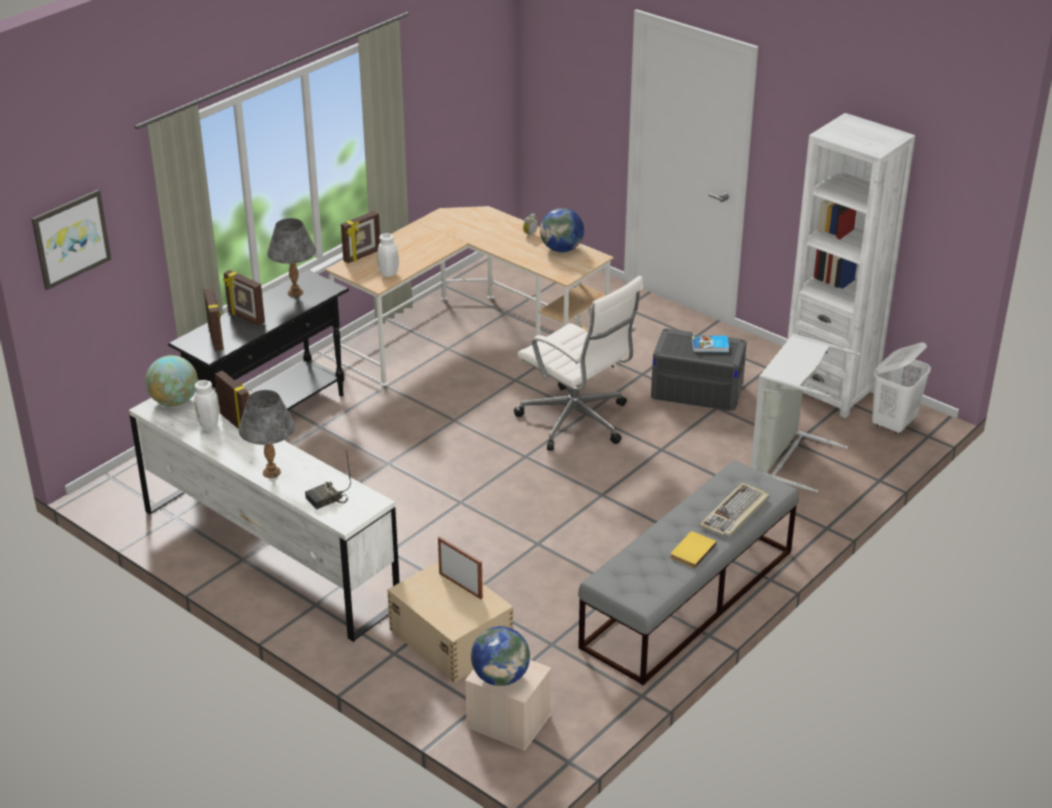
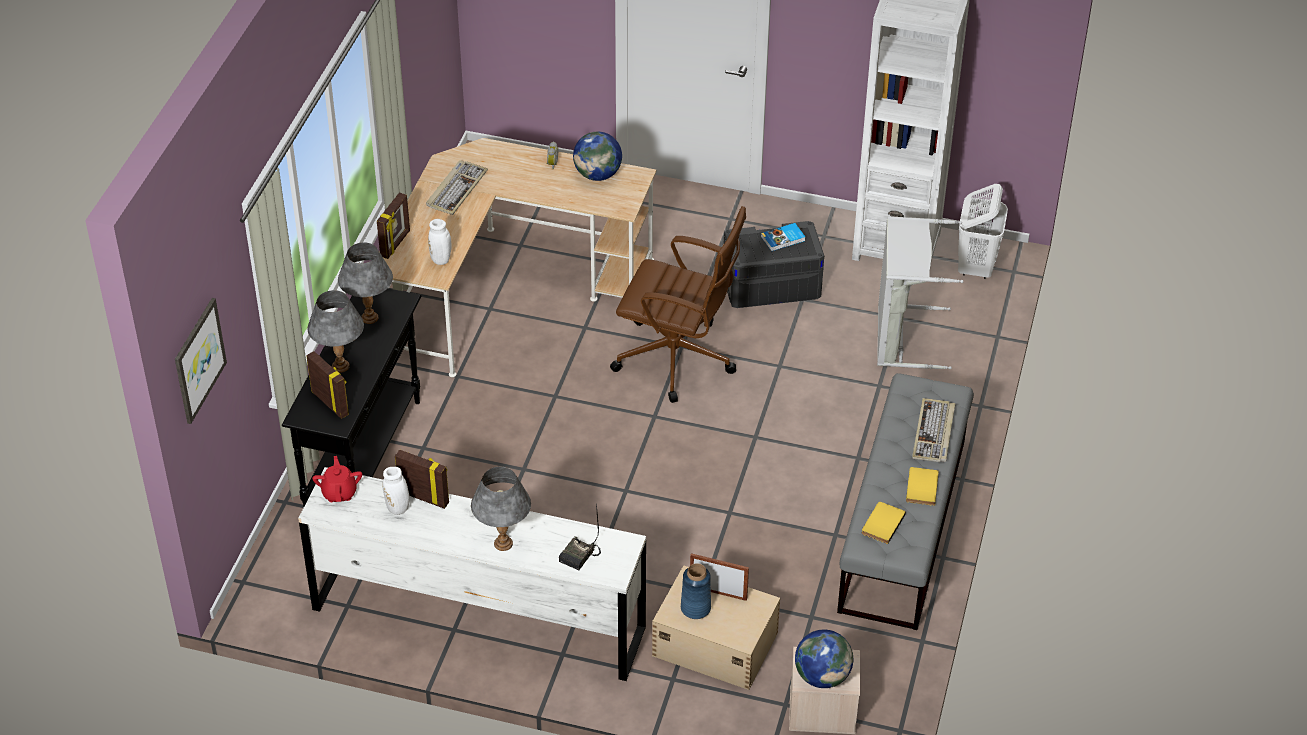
camera: 25 degrees left, 10 degrees up
globe [145,355,198,407] -> red teapot [312,456,362,502]
picture frame [223,270,265,326] -> grey table lamp [307,290,364,373]
white office chair [514,276,643,451] -> brown office chair [610,206,746,403]
none -> keyboard [426,160,488,215]
none -> blue vase [681,563,711,619]
none -> yellow book [862,502,906,544]

